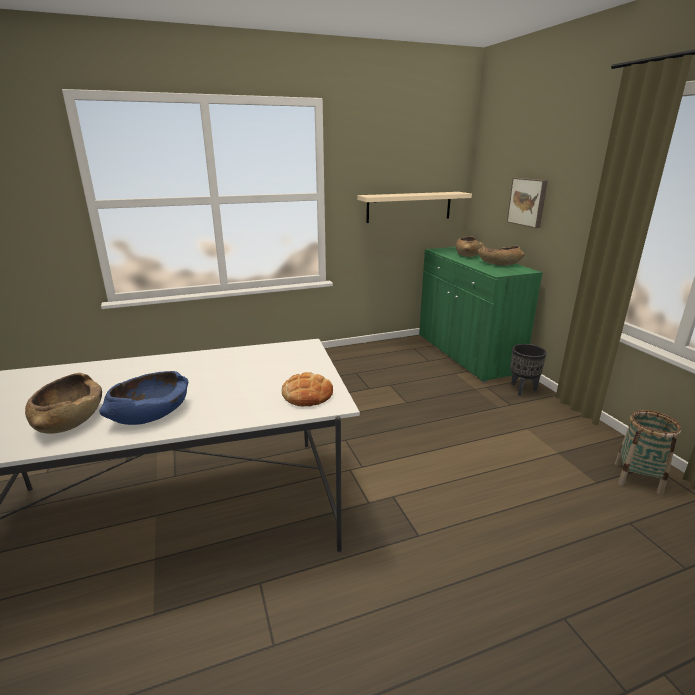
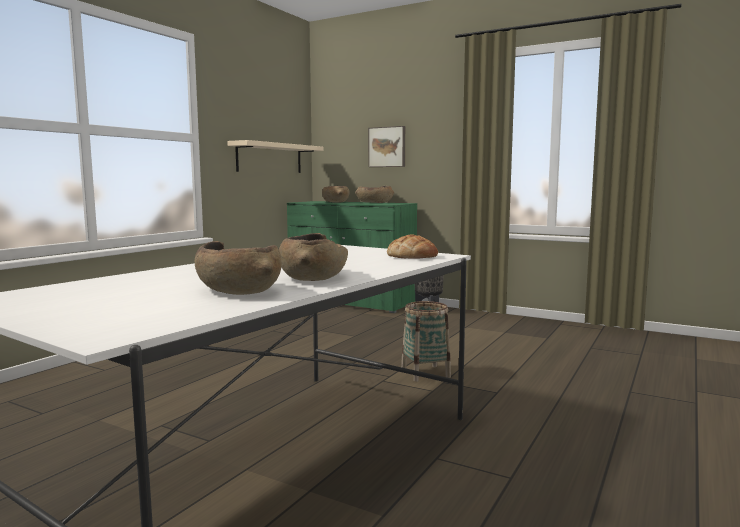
camera: 40 degrees left, 15 degrees down
blue bowl [99,371,188,425] -> brown bowl [279,233,348,281]
basket [615,410,681,495] -> basket moved to [401,301,451,382]

